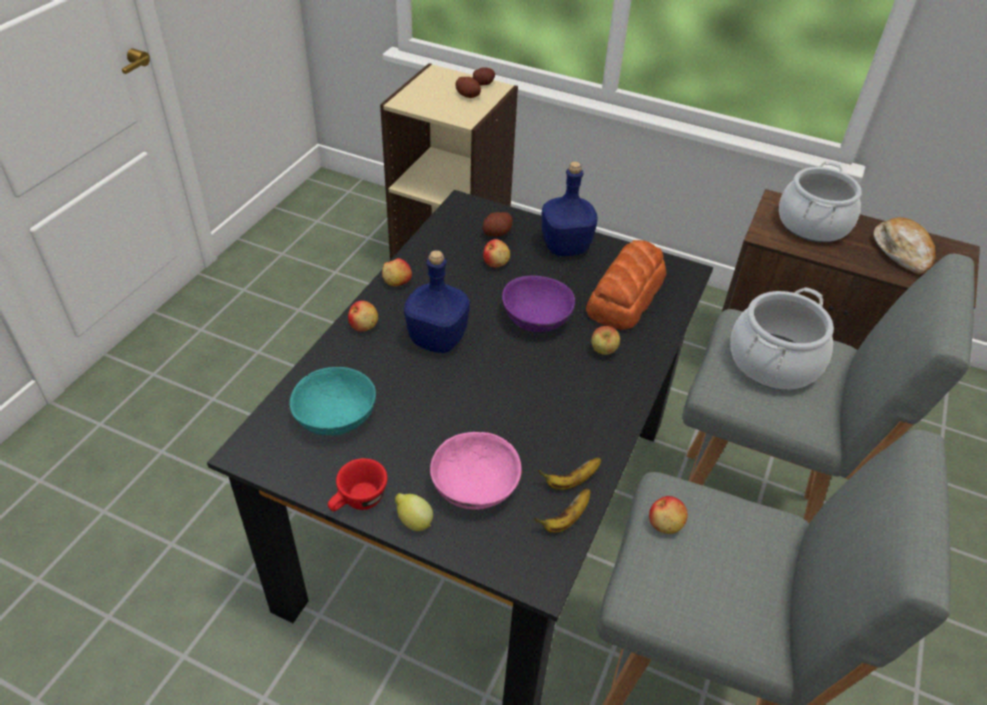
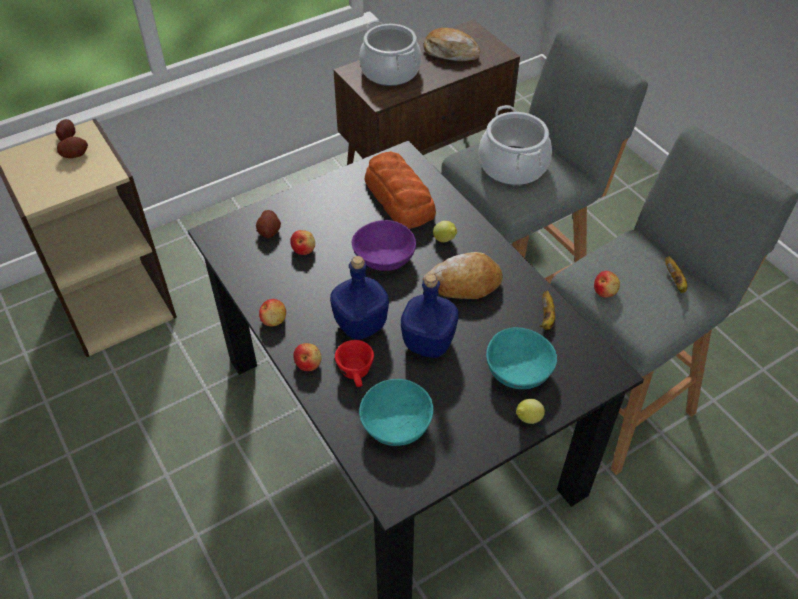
camera: 55 degrees left, 5 degrees up
red cup [328,458,387,511] -> red cup moved to [335,340,374,387]
pink bowl [430,432,522,510] -> turquoise bowl [486,327,557,389]
banana [534,489,590,533] -> banana moved to [665,256,687,293]
blue bottle [541,162,598,256] -> blue bottle moved to [401,274,459,358]
apple [591,326,620,355] -> lemon [433,221,457,242]
none -> bread [422,252,503,299]

